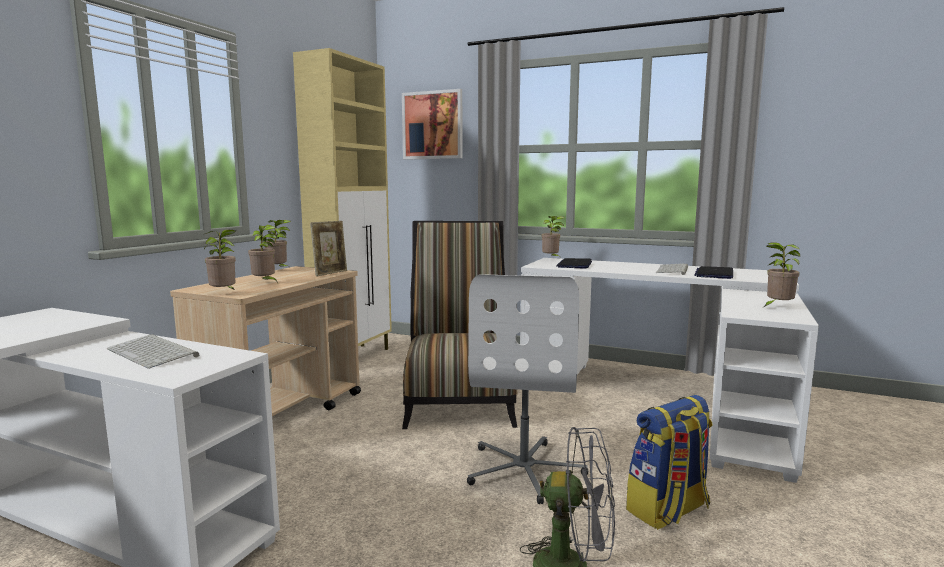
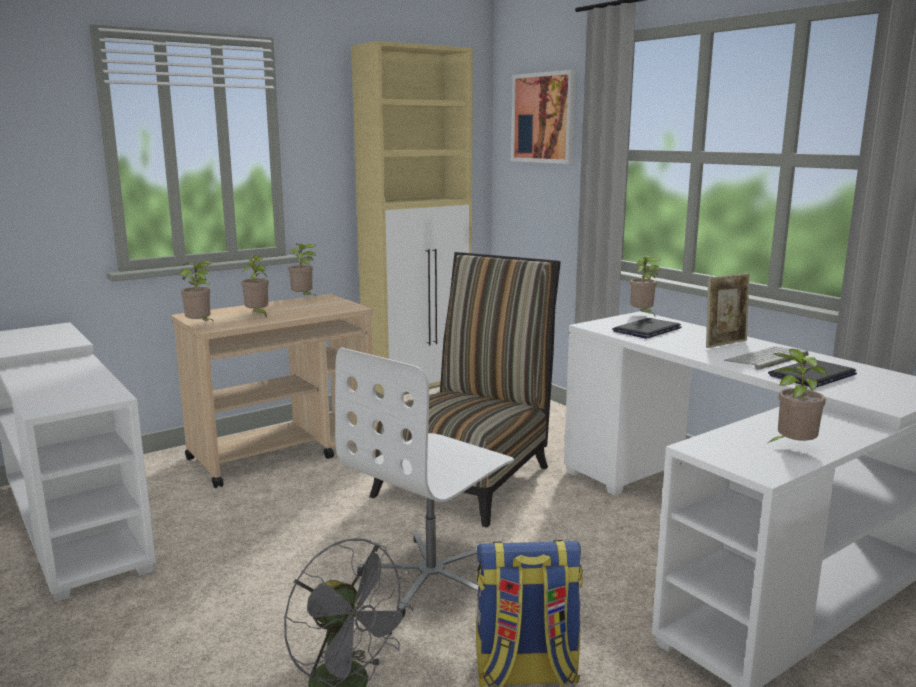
camera: 30 degrees right, 5 degrees up
keyboard [107,334,199,369] -> none
picture frame [310,221,347,277] -> picture frame moved to [706,274,750,348]

